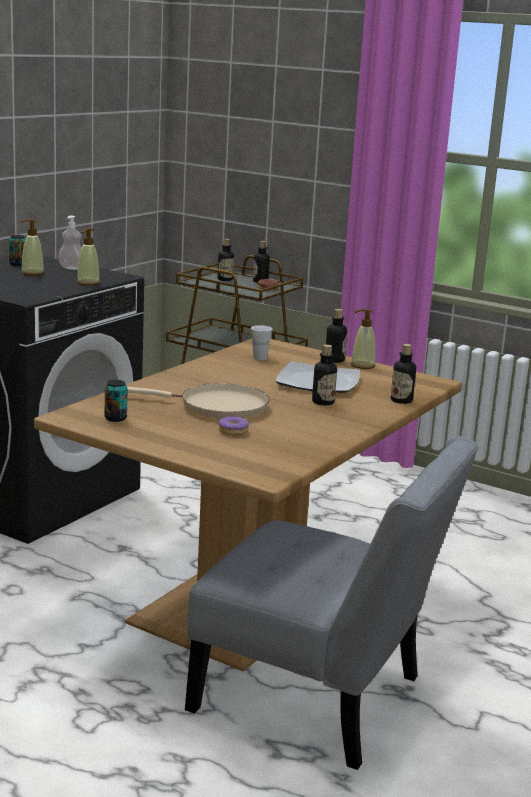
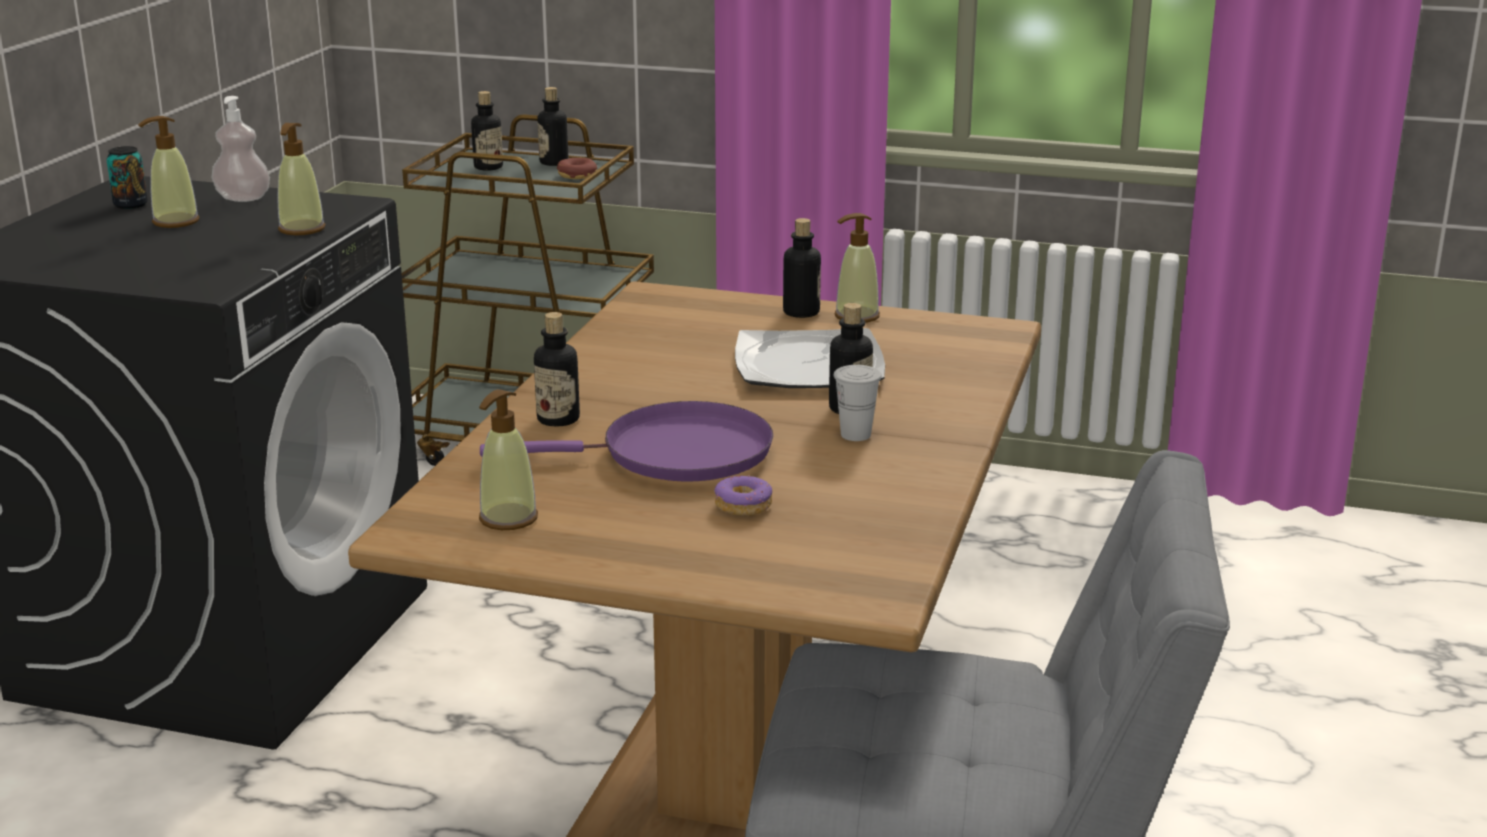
camera: 15 degrees left, 5 degrees up
can [105,380,127,422] -> soap dispenser [479,389,538,530]
beige frying pan [127,383,270,419] -> purple frying pan [480,401,773,482]
white cup [251,325,273,360] -> white cup moved to [833,365,882,441]
bottle [391,344,416,404] -> bottle moved to [534,312,580,426]

